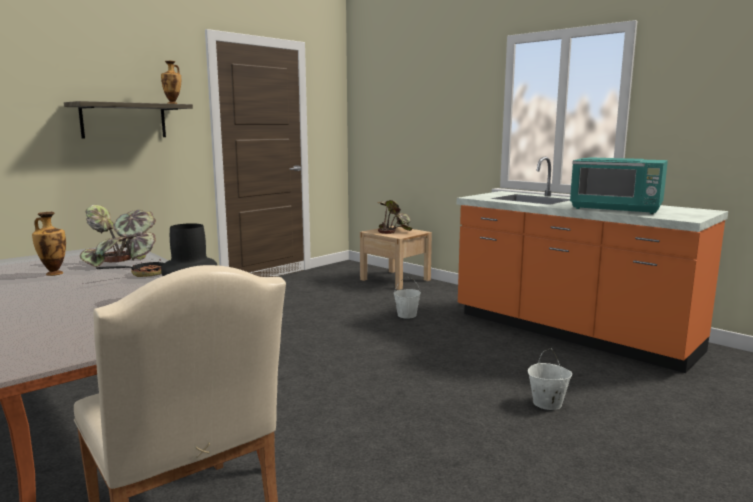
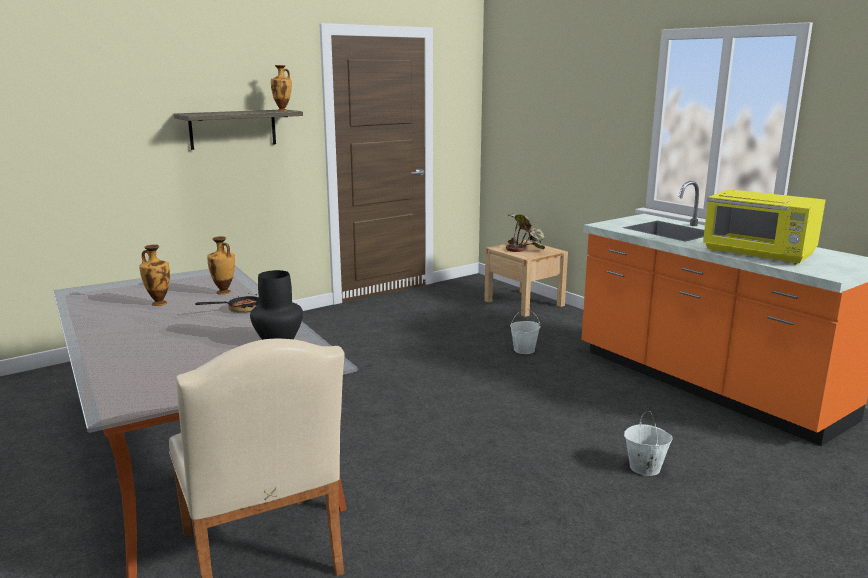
camera: 10 degrees right, 5 degrees up
potted plant [80,205,156,267] -> vase [207,236,235,295]
turquoise microwave [570,157,668,214] -> yellow microwave [703,189,826,264]

